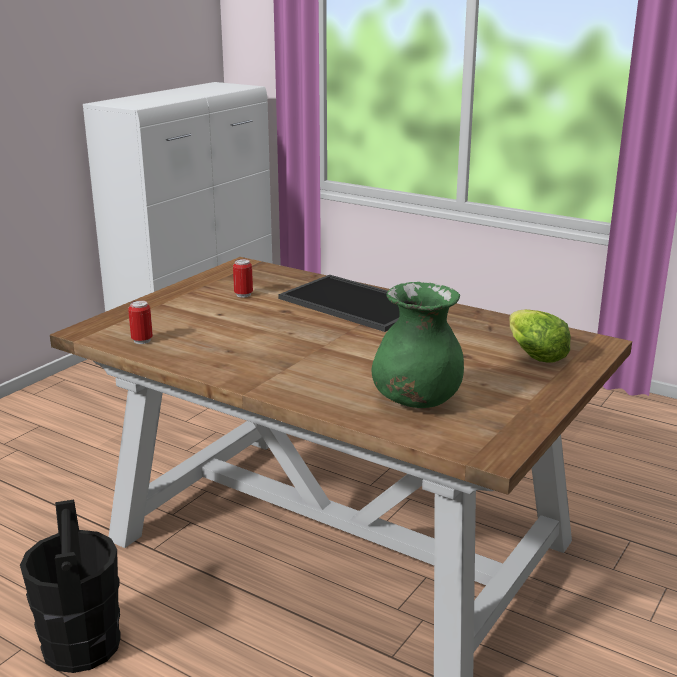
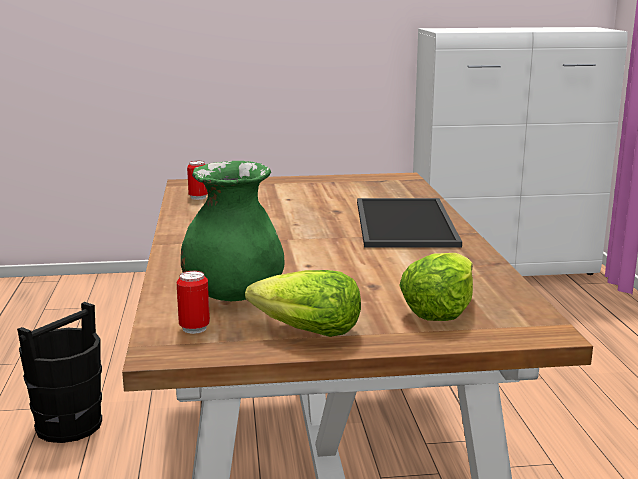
camera: 50 degrees right, 5 degrees down
can [233,259,253,298] -> can moved to [177,271,210,334]
none -> lettuce [245,270,361,337]

